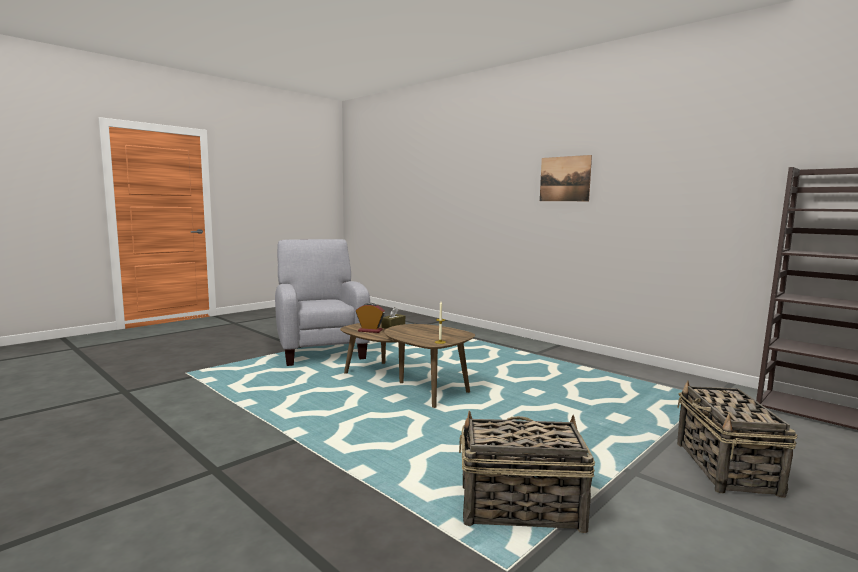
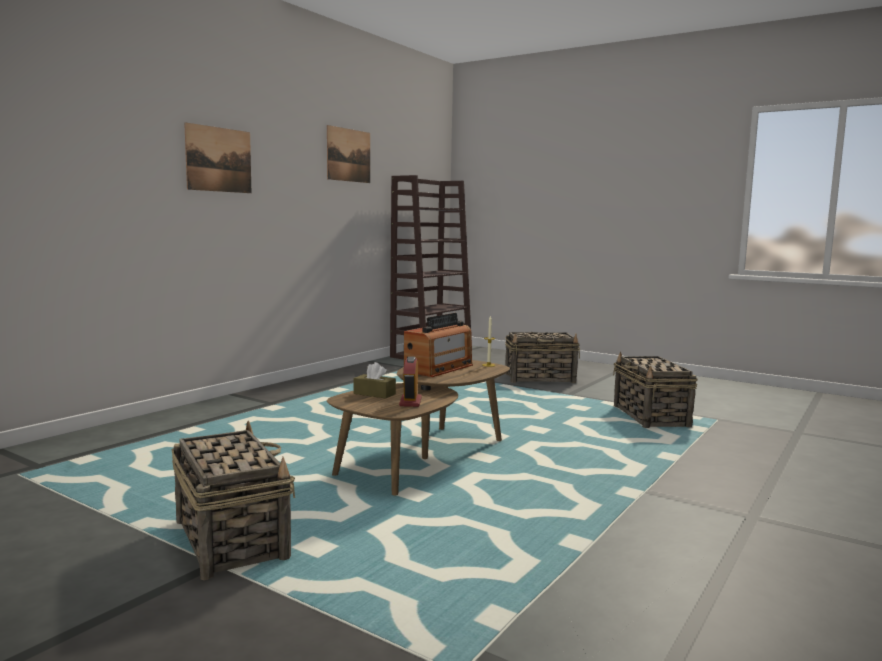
camera: 100 degrees left, 0 degrees up
grey armchair [275,239,370,366] -> basket [172,421,295,580]
none -> picture [327,125,370,183]
none -> radio [404,313,473,377]

